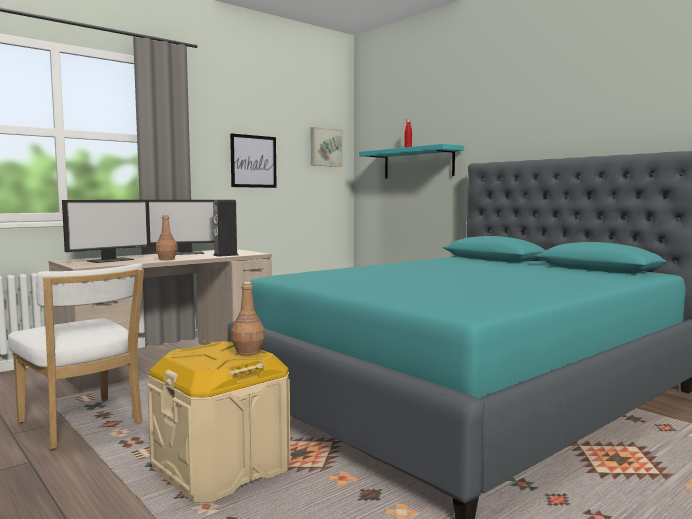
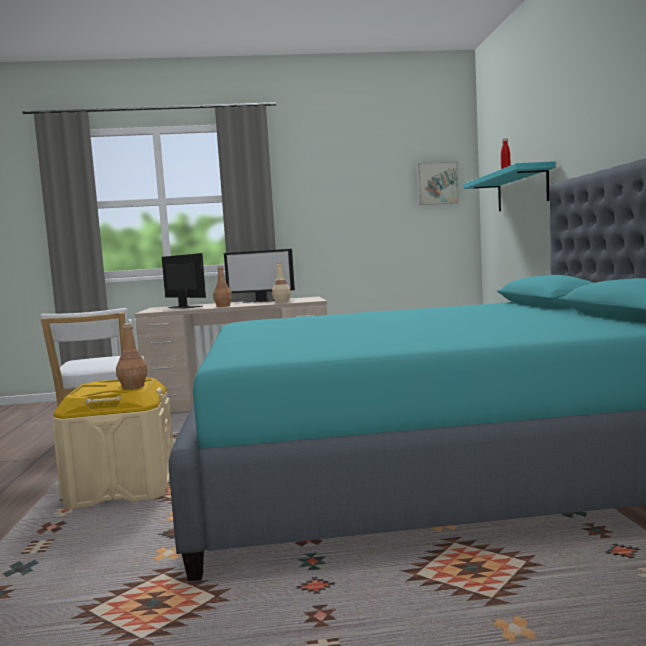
camera: 35 degrees right, 0 degrees up
monitor [62,200,151,263] -> monitor turned 120 degrees counterclockwise [162,253,206,309]
speaker [213,200,238,257] -> beige bottle [272,262,291,303]
picture [230,133,277,188] -> none

